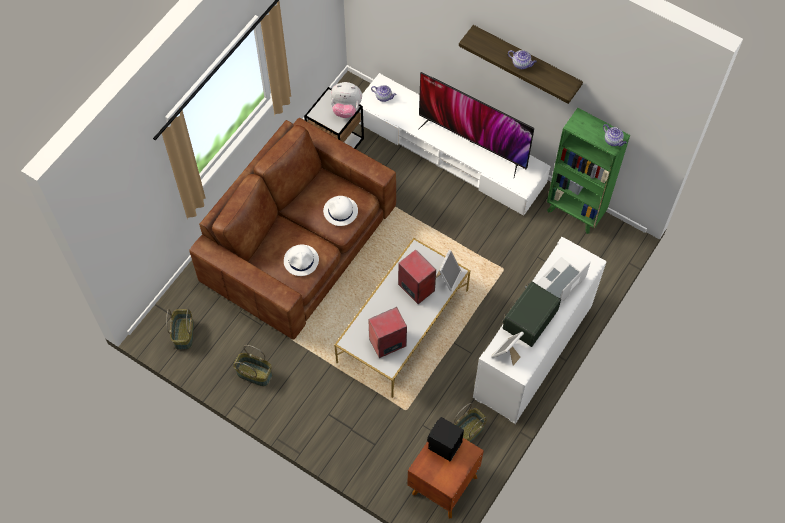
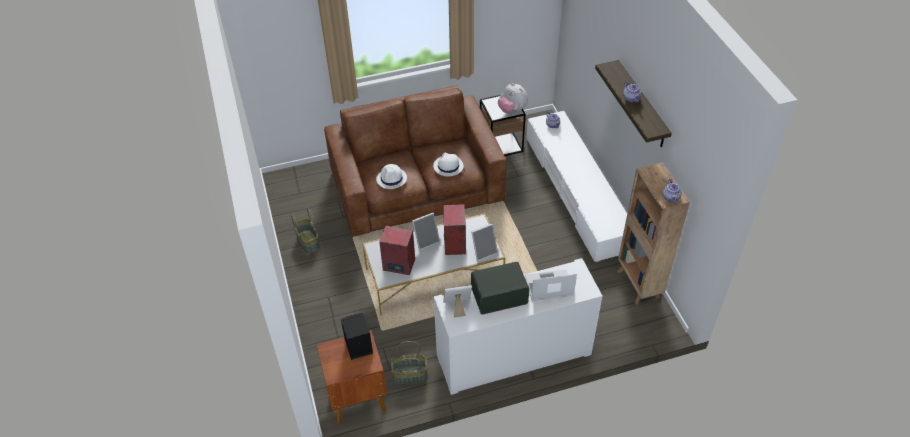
camera: 40 degrees right, 15 degrees down
basket [166,309,194,350] -> none
television [418,72,534,177] -> none
green bookcase [547,108,630,234] -> brown bookcase [617,162,690,305]
none -> picture frame [412,213,440,250]

